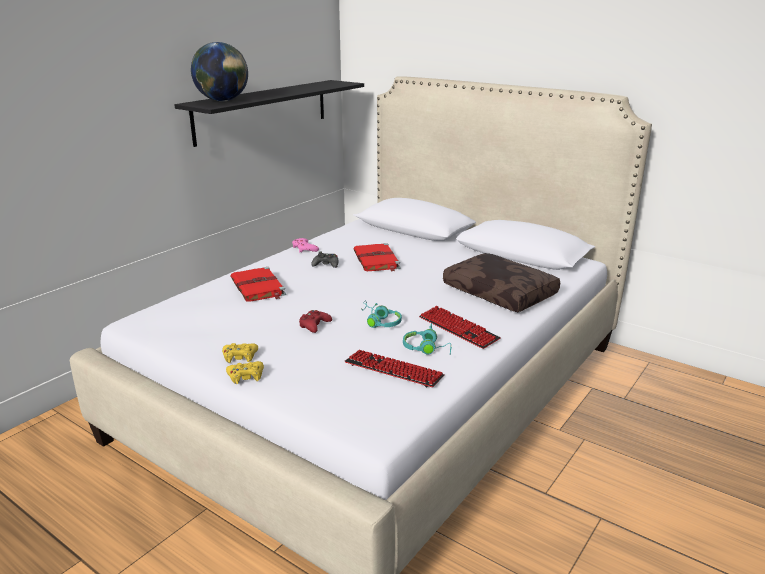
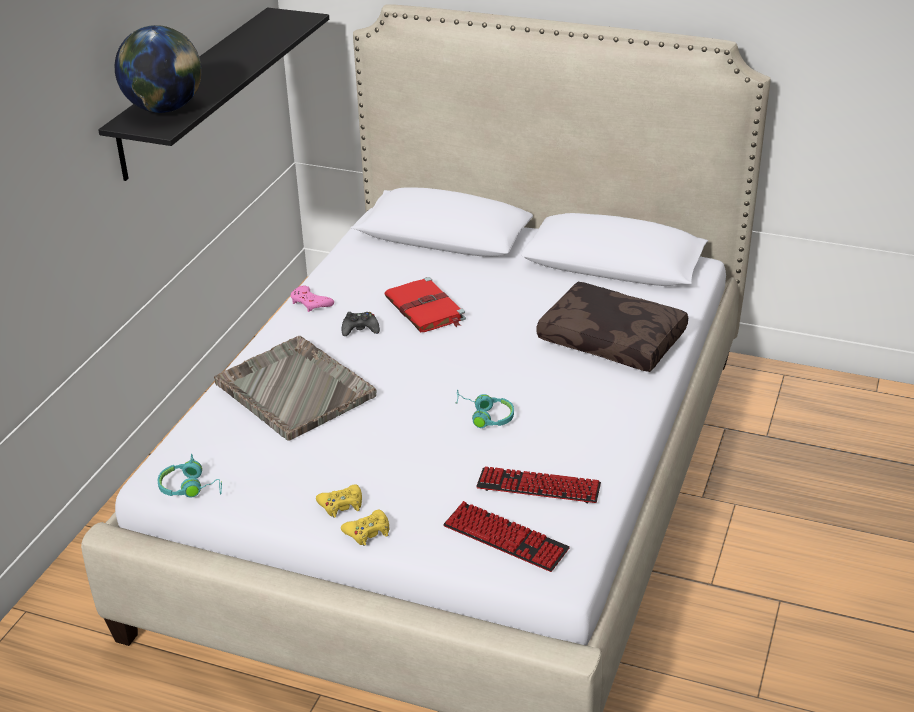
camera: 15 degrees left, 10 degrees up
red book [231,267,286,302] -> grey tray [214,336,376,441]
red game controller [299,310,332,333] -> none
turquoise headphones [403,323,452,355] -> turquoise headphones moved to [158,454,222,498]
keyboard [419,306,501,349] -> keyboard moved to [443,501,570,572]

